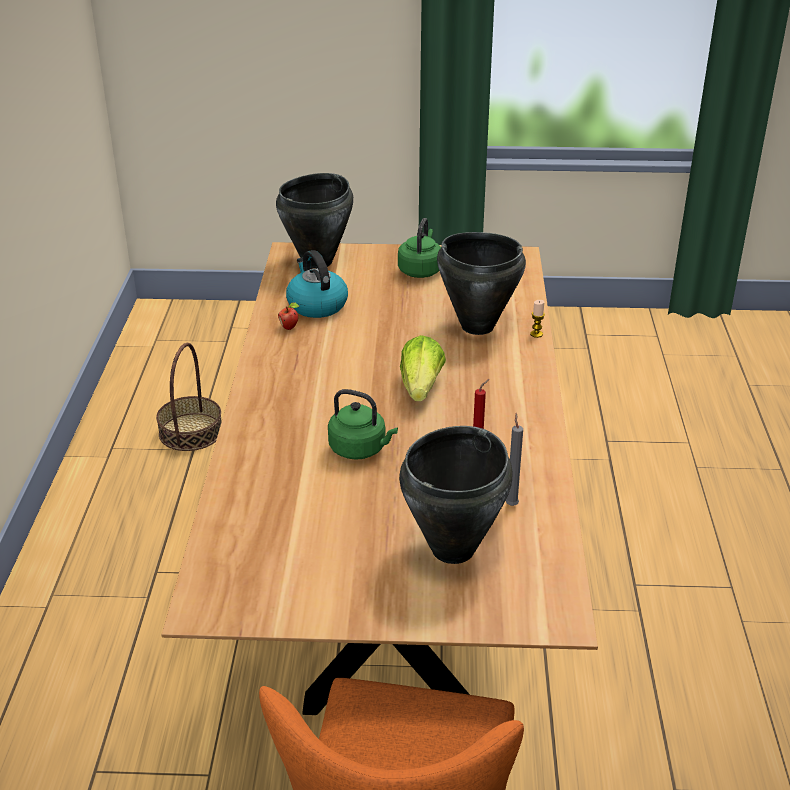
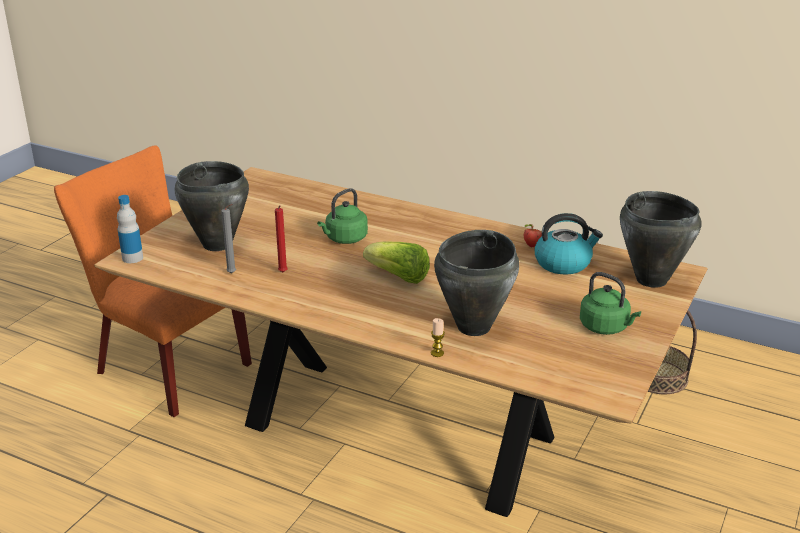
camera: 115 degrees right, 5 degrees down
none -> bottle [117,195,143,263]

